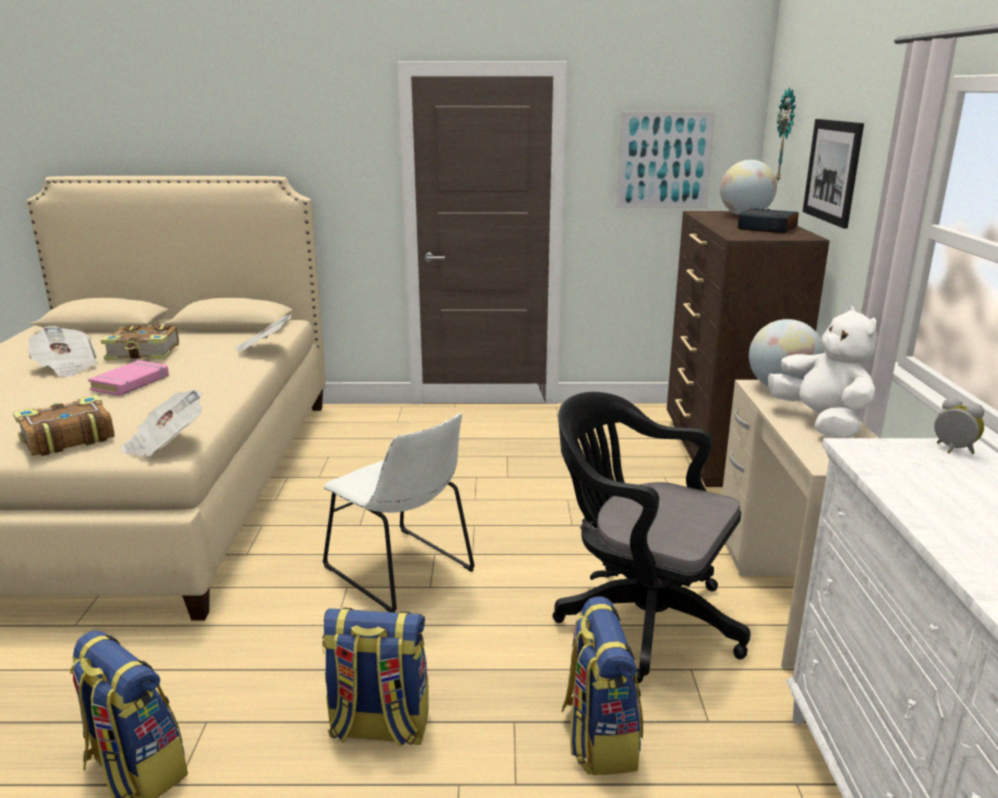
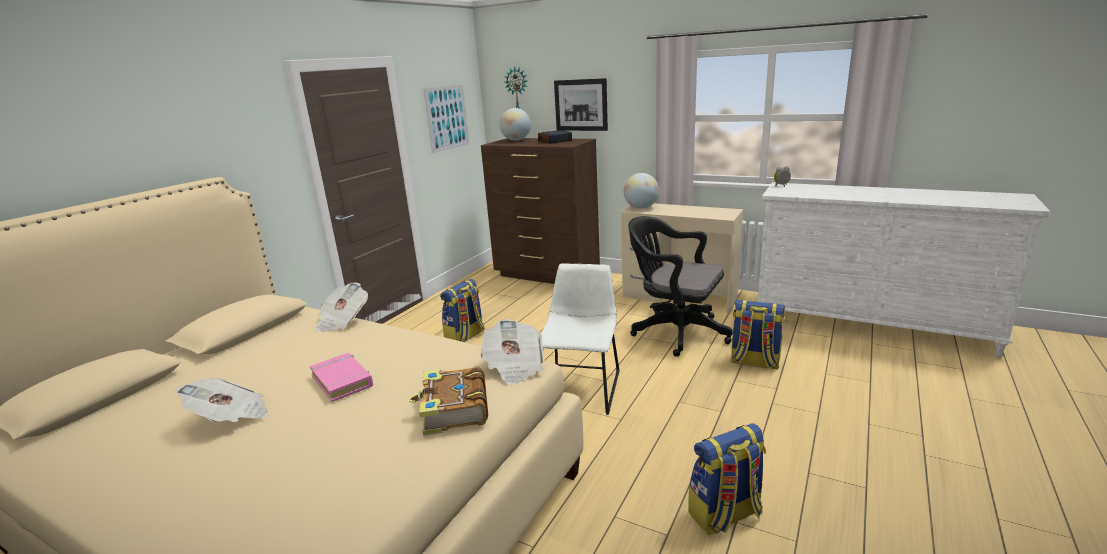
camera: 60 degrees left, 0 degrees up
book [101,325,179,360] -> none
backpack [322,608,428,748] -> backpack moved to [440,279,485,342]
white chair [323,413,475,612] -> white chair turned 60 degrees counterclockwise [541,263,619,415]
black office chair [553,392,751,684] -> black office chair turned 60 degrees clockwise [628,216,733,357]
white plush toy [768,306,877,438] -> none

